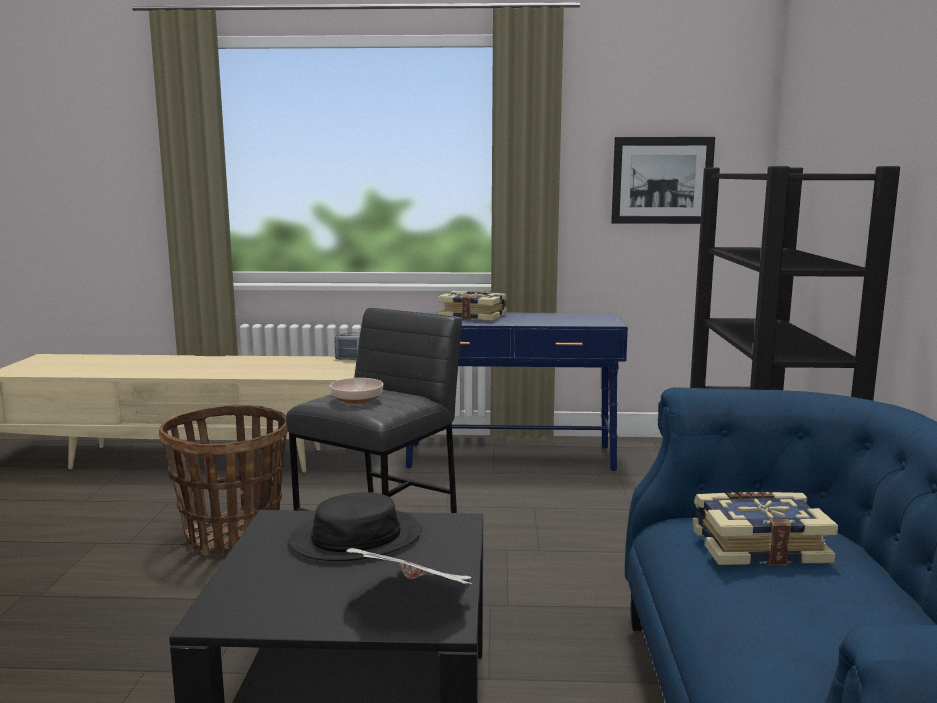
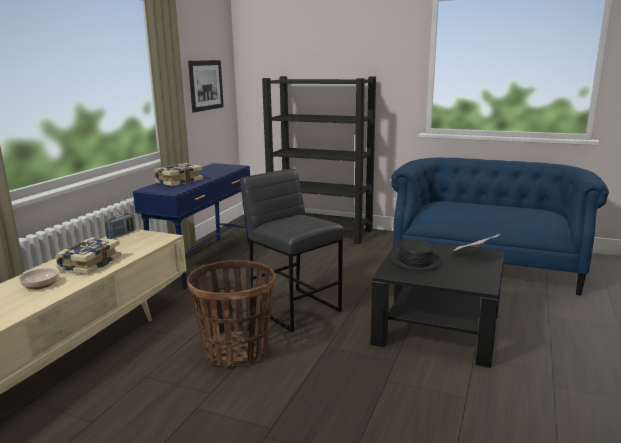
camera: 70 degrees left, 5 degrees up
bowl [330,378,383,405] -> bowl moved to [19,268,59,290]
book [693,492,838,566] -> book moved to [55,237,121,275]

